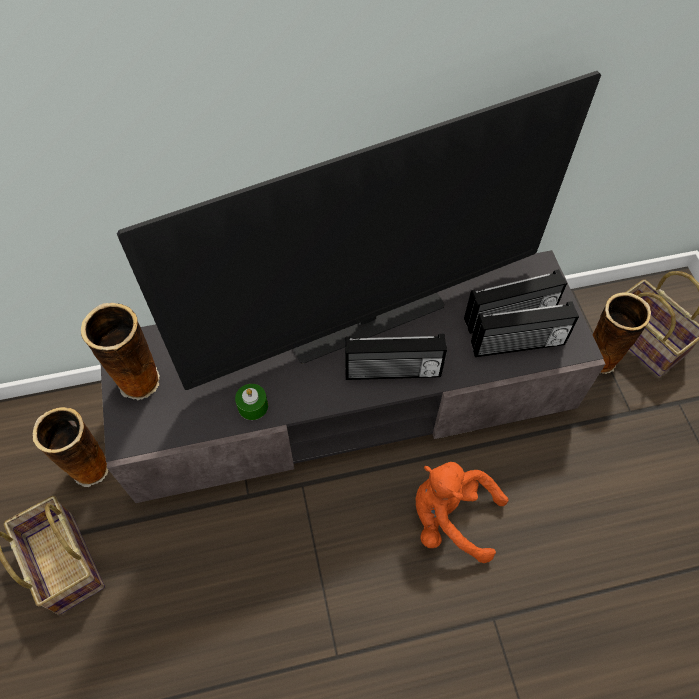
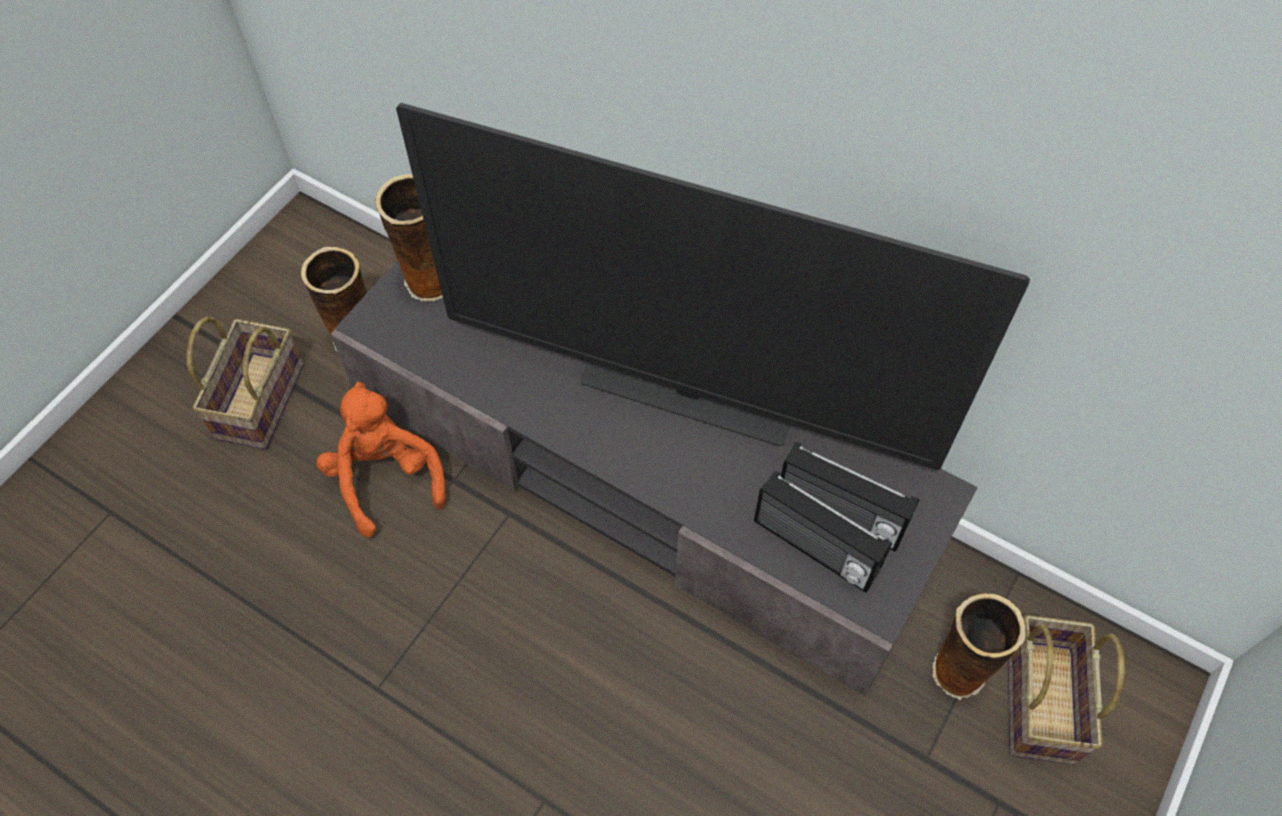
camera: 45 degrees right, 0 degrees up
green candle [235,384,268,420] -> none
radio [345,334,447,380] -> none
orange plush toy [416,462,509,563] -> orange plush toy moved to [316,382,445,537]

